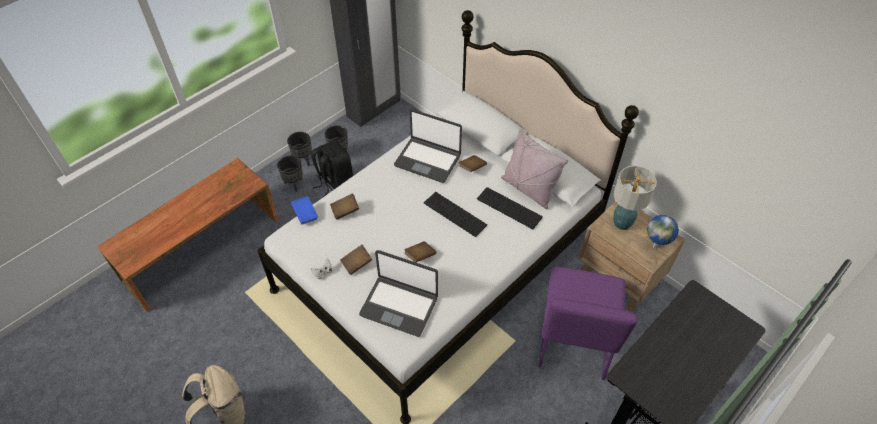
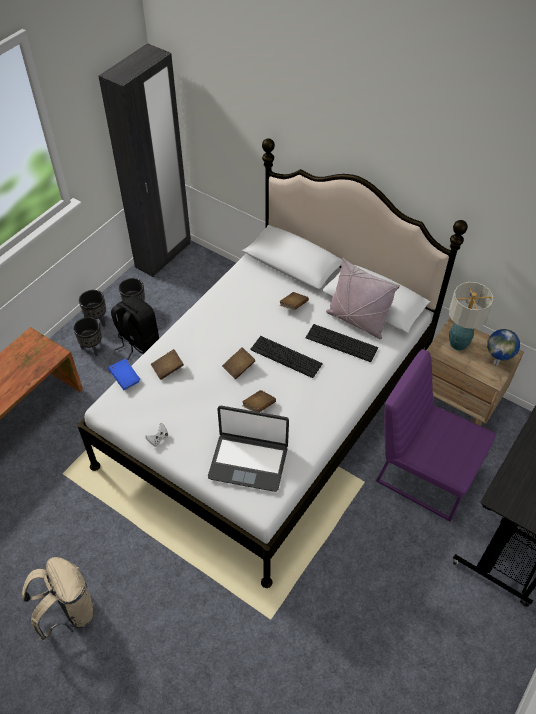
camera: 10 degrees left, 0 degrees up
brown book [340,245,372,275] -> brown book moved to [222,347,255,379]
laptop [394,109,462,183] -> none
purple chair [538,267,637,380] -> purple chair turned 120 degrees clockwise [376,349,496,522]

